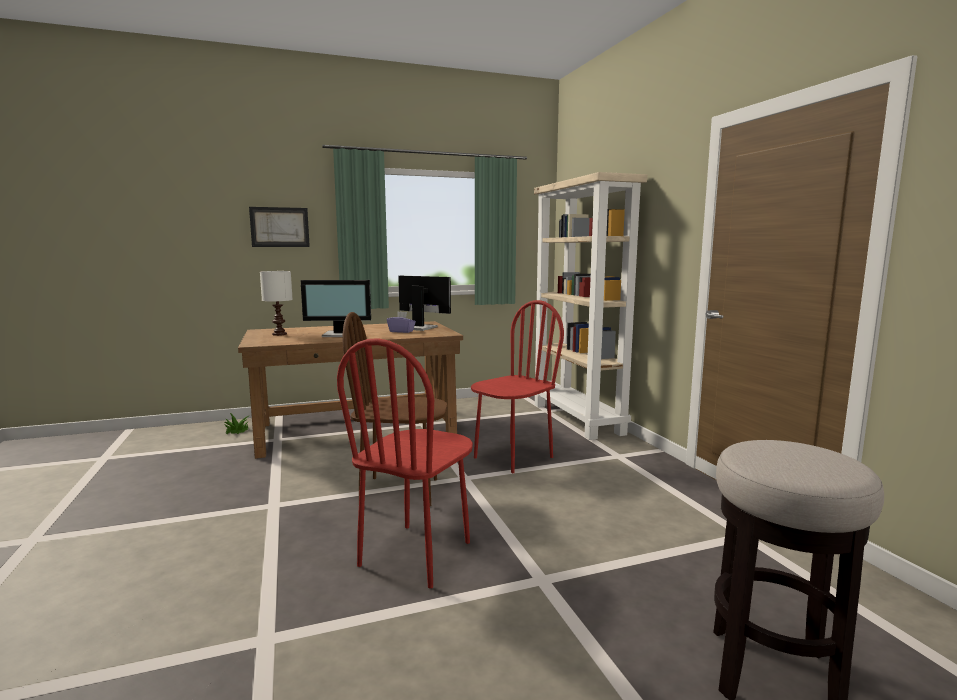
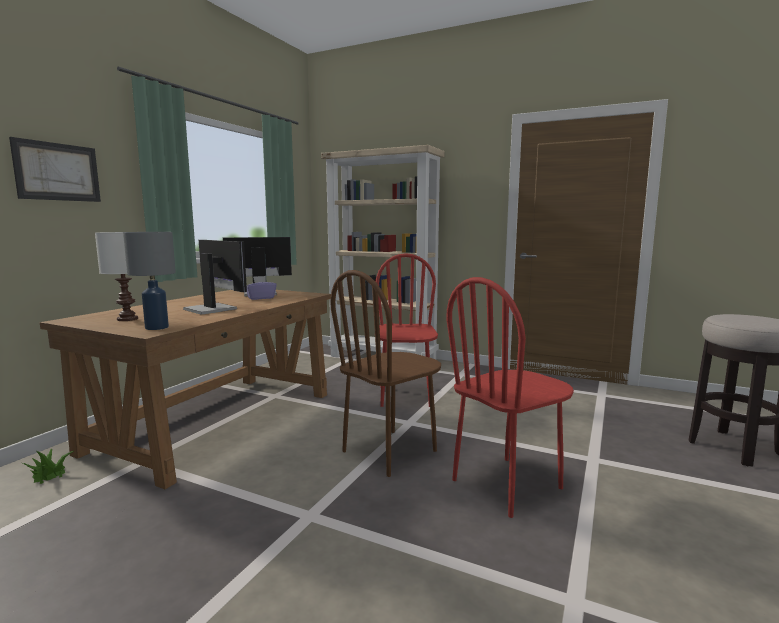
camera: 45 degrees left, 0 degrees up
monitor [301,280,371,337] -> monitor turned 90 degrees counterclockwise [183,240,247,315]
red chair [337,338,473,588] -> red chair turned 75 degrees clockwise [447,277,574,518]
none -> grey table lamp [123,232,176,330]

